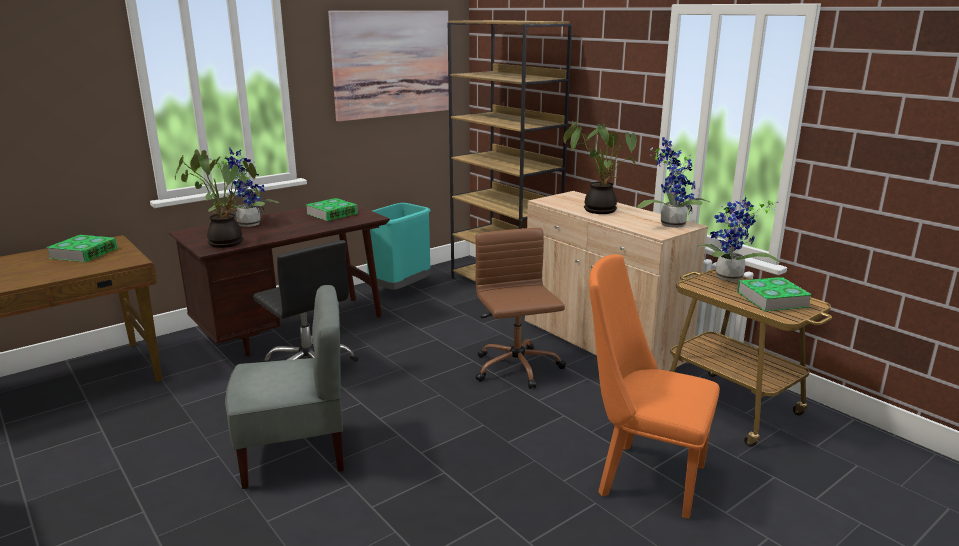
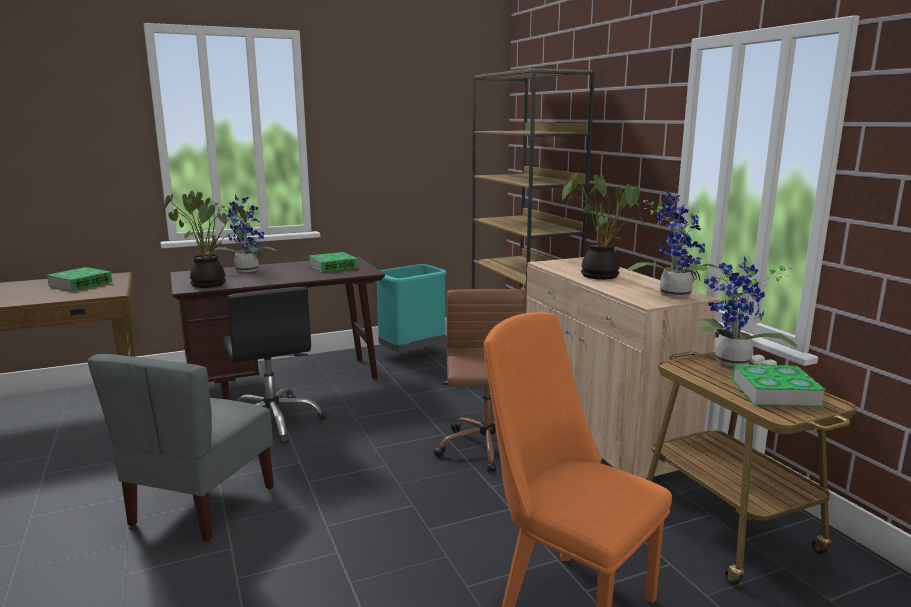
camera: 15 degrees right, 5 degrees down
grey chair [225,285,344,489] -> grey chair turned 105 degrees clockwise [87,354,274,542]
picture [328,11,449,122] -> none

